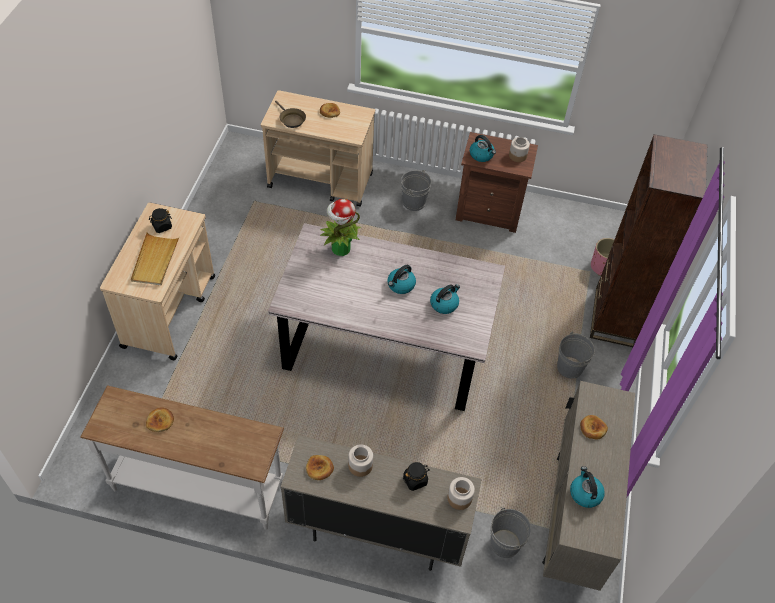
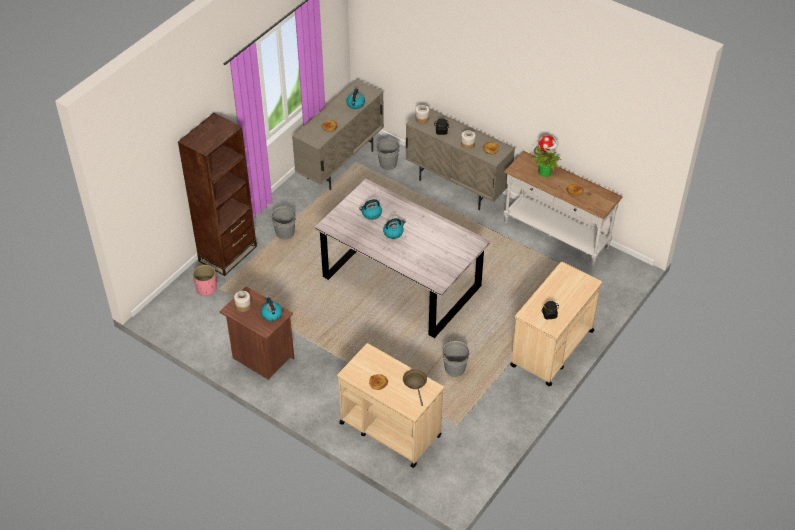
camera: 155 degrees left, 5 degrees down
beige tray [131,233,180,285] -> none
potted plant [320,199,361,256] -> potted plant moved to [532,135,562,177]
grey bucket [401,170,431,211] -> grey bucket moved to [442,341,470,377]

